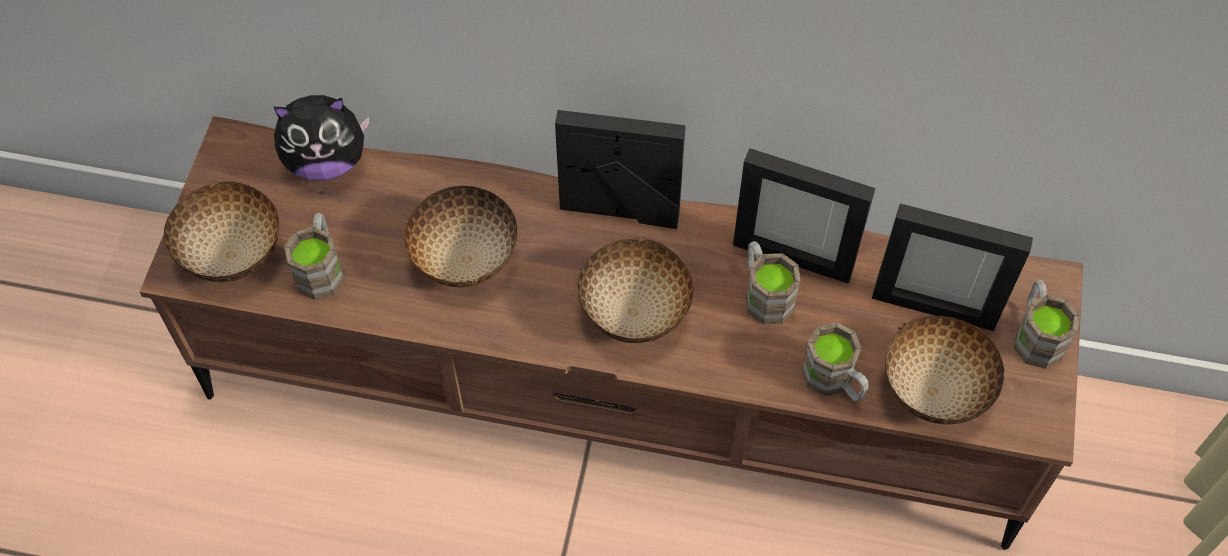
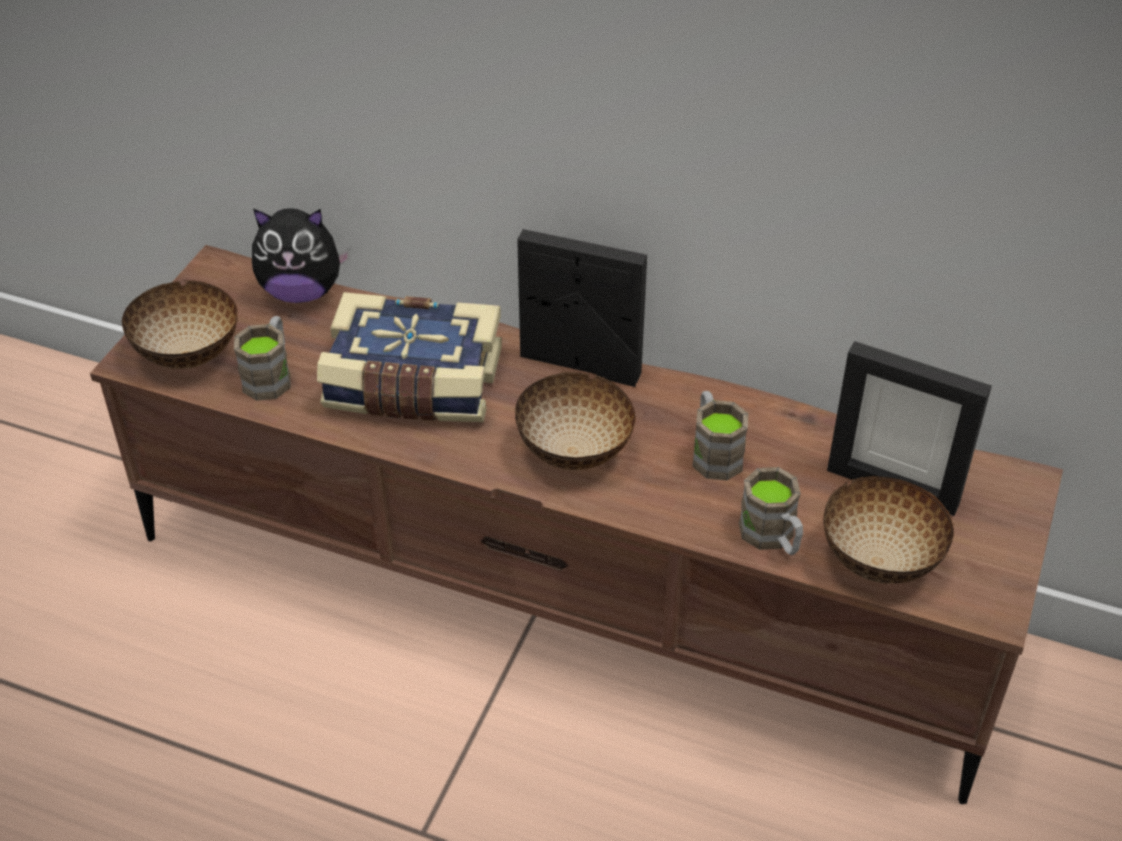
camera: 10 degrees right, 15 degrees down
bowl [403,185,517,288] -> book [317,292,502,422]
picture frame [733,148,875,283] -> none
brown mug [1014,280,1080,369] -> none

